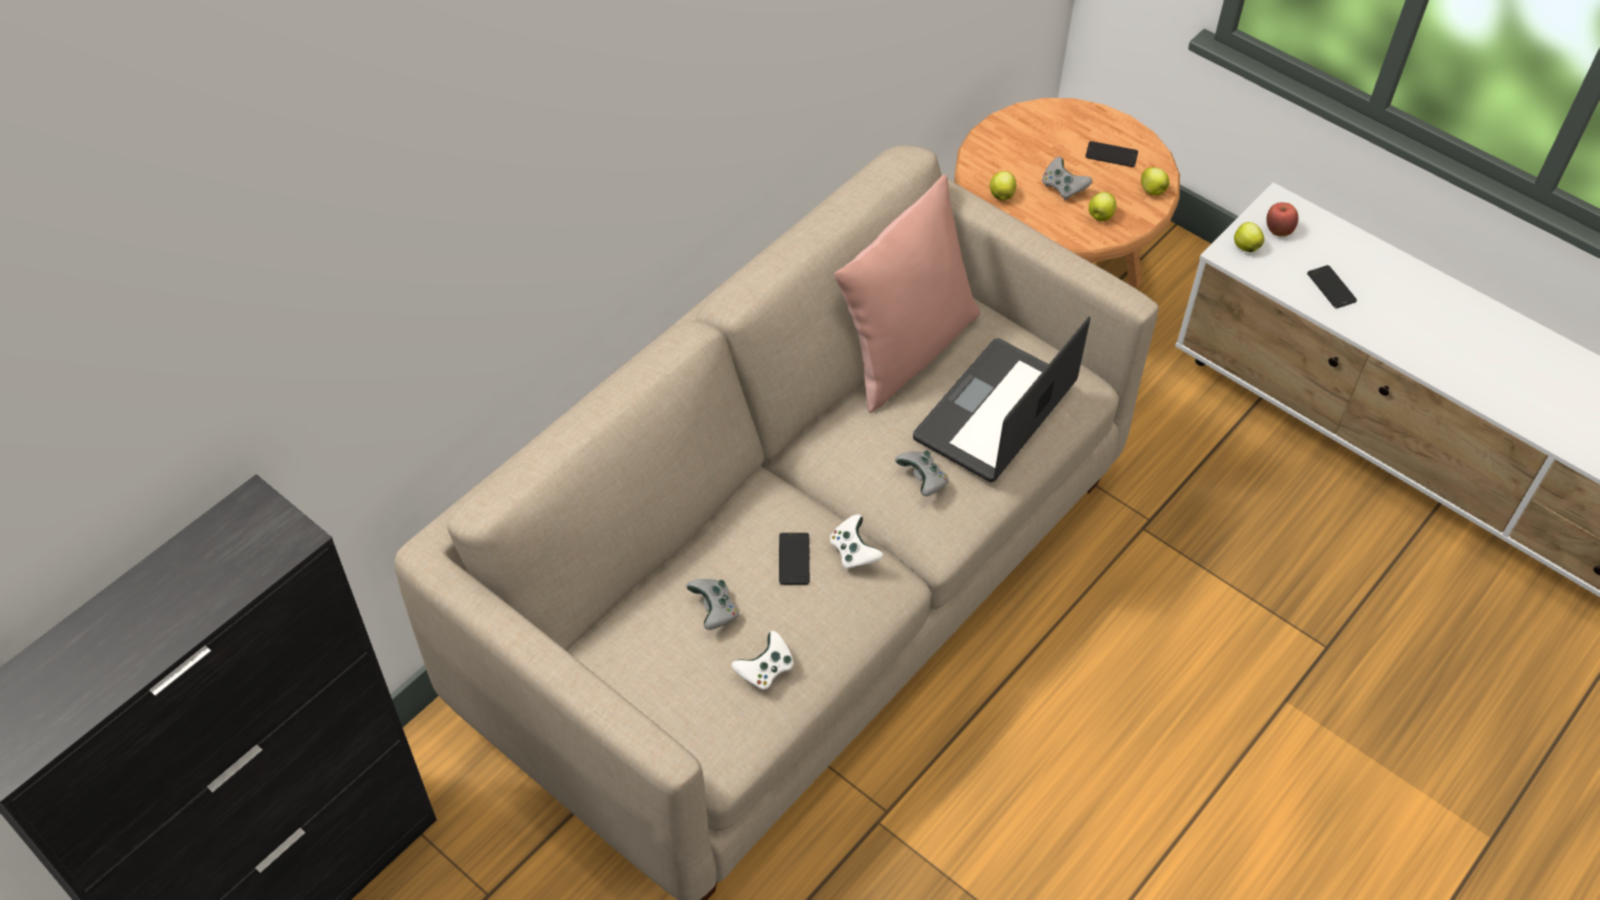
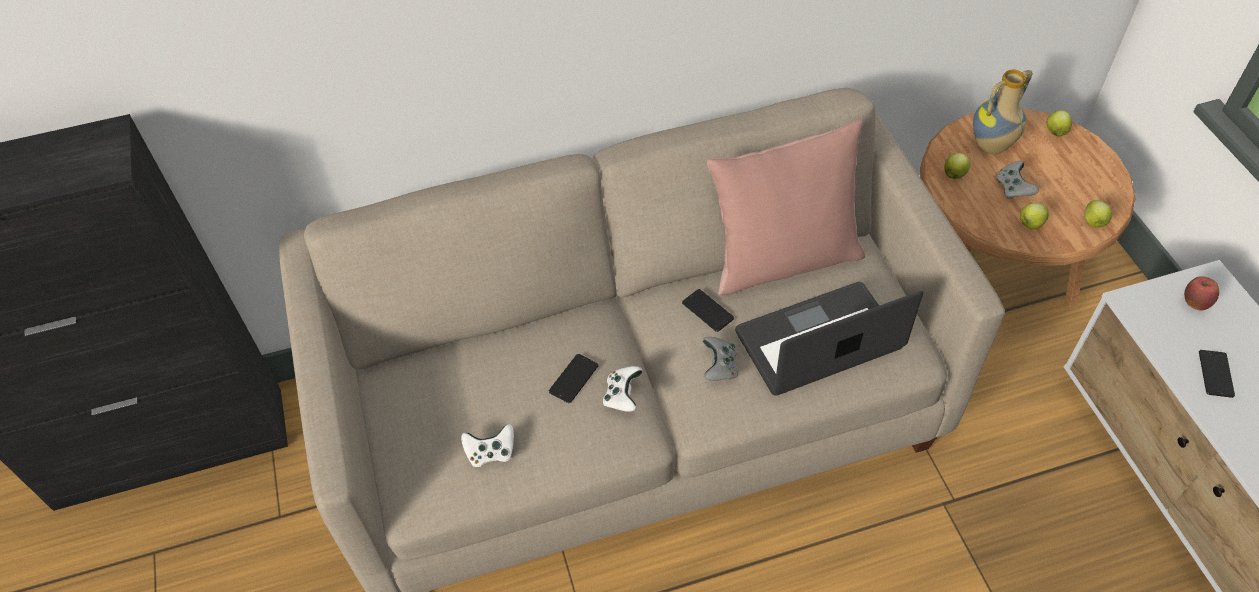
camera: 35 degrees right, 0 degrees up
grey game controller [686,579,739,630] -> none
phone [1085,141,1138,167] -> phone moved to [682,289,734,332]
apple [1234,222,1264,252] -> apple moved to [1047,110,1072,136]
none -> vase [973,70,1032,154]

